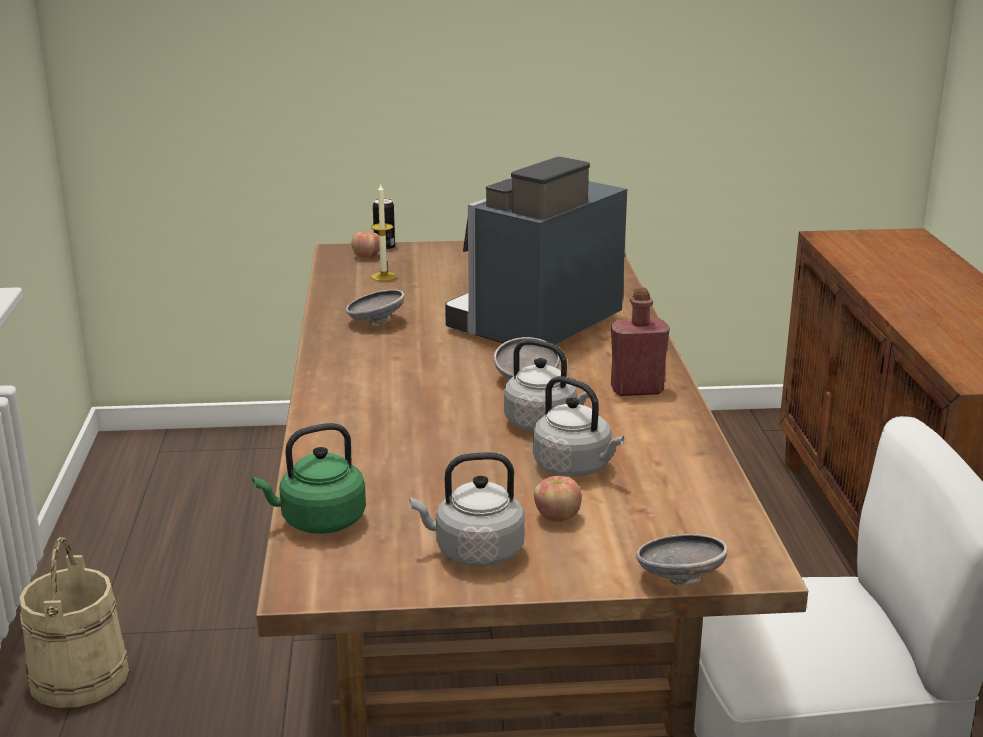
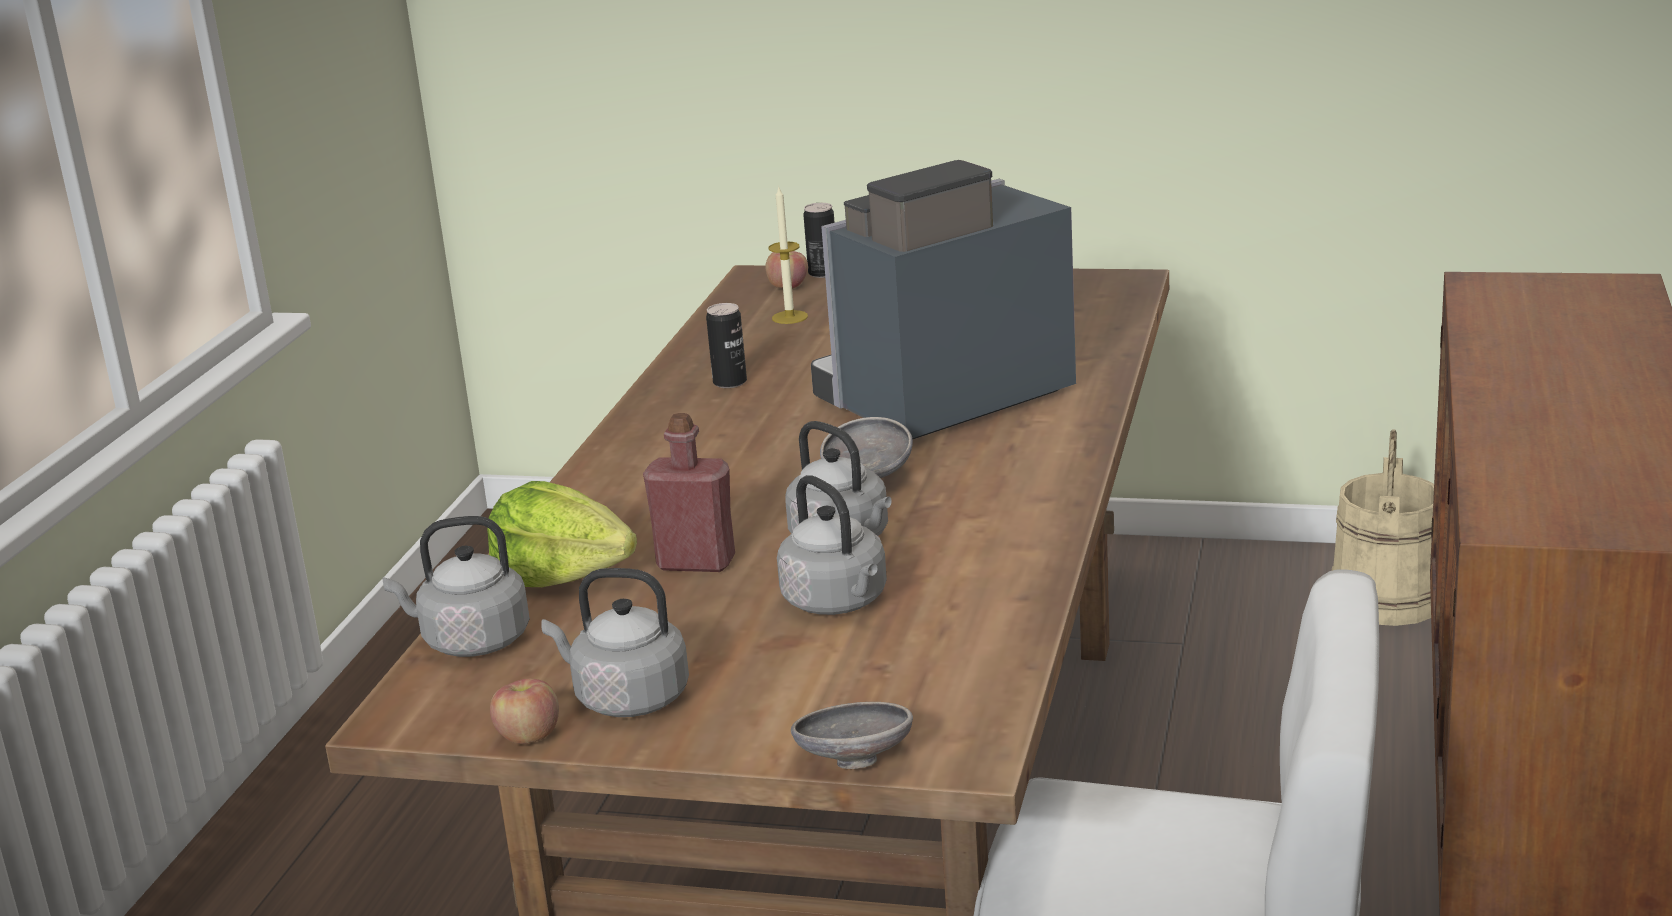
camera: 20 degrees right, 0 degrees up
beige bucket [19,537,129,708] -> beige bucket moved to [1332,429,1434,626]
green kettle [252,423,366,534] -> grey kettle [382,516,530,657]
grey bowl [346,289,405,324] -> can [706,303,747,388]
apple [534,476,582,522] -> apple moved to [490,678,559,744]
red bottle [611,288,670,396] -> red bottle moved to [643,413,735,572]
none -> lettuce [487,481,637,587]

